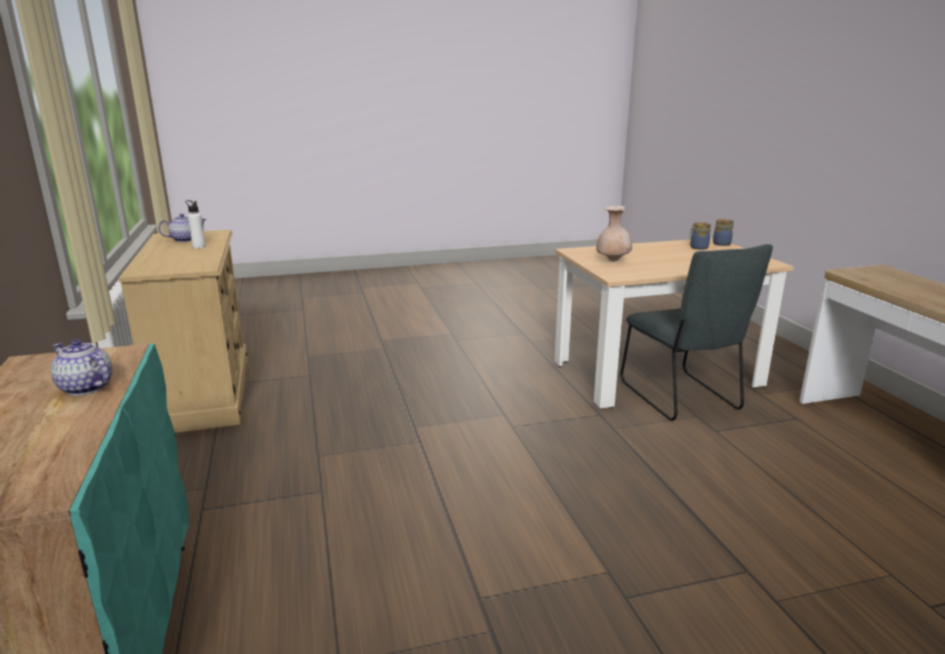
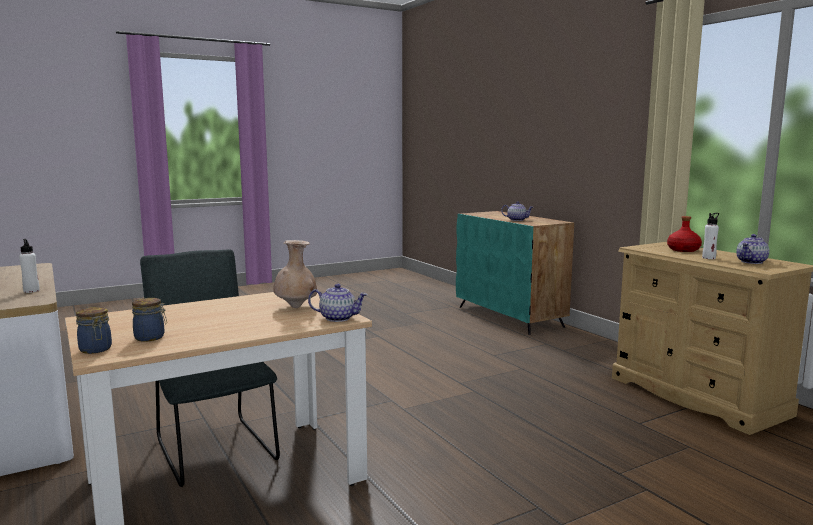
camera: 165 degrees right, 10 degrees down
none -> white bottle [19,239,40,293]
none -> teapot [308,284,367,322]
none -> red bottle [667,216,702,252]

